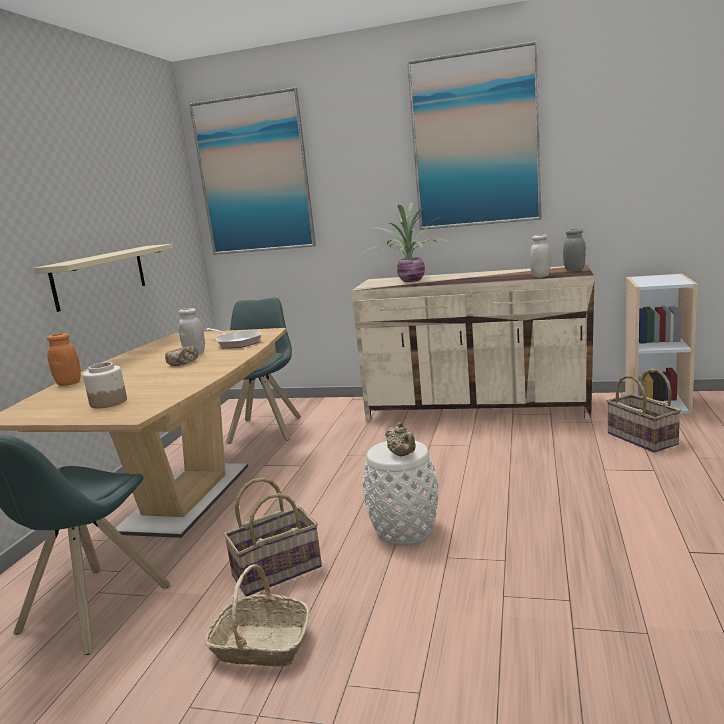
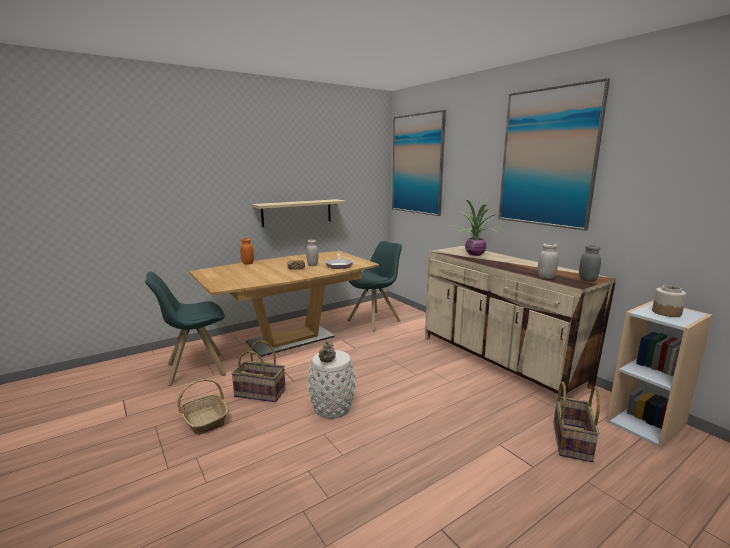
camera: 40 degrees right, 0 degrees up
jar [83,362,127,408] -> jar moved to [652,285,686,317]

